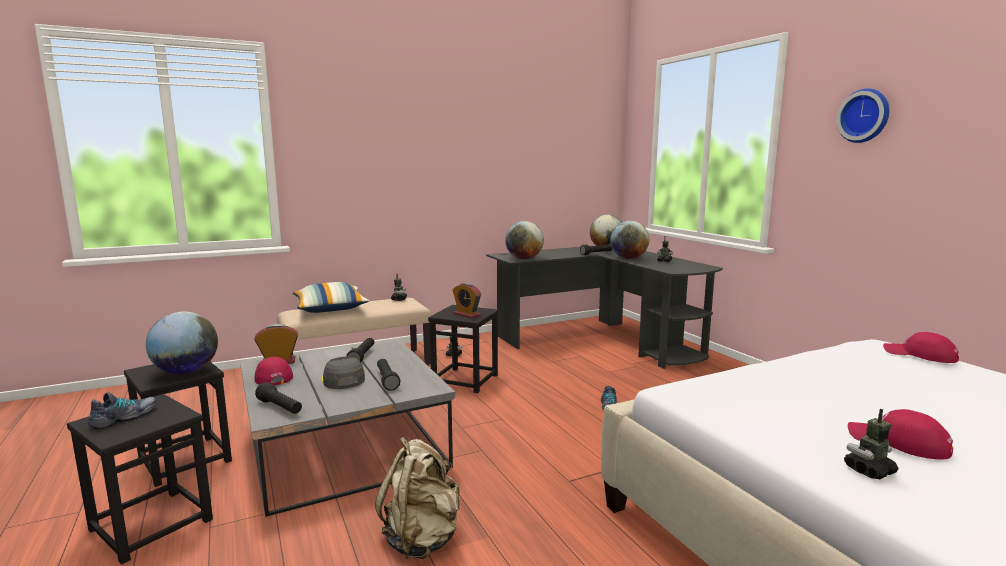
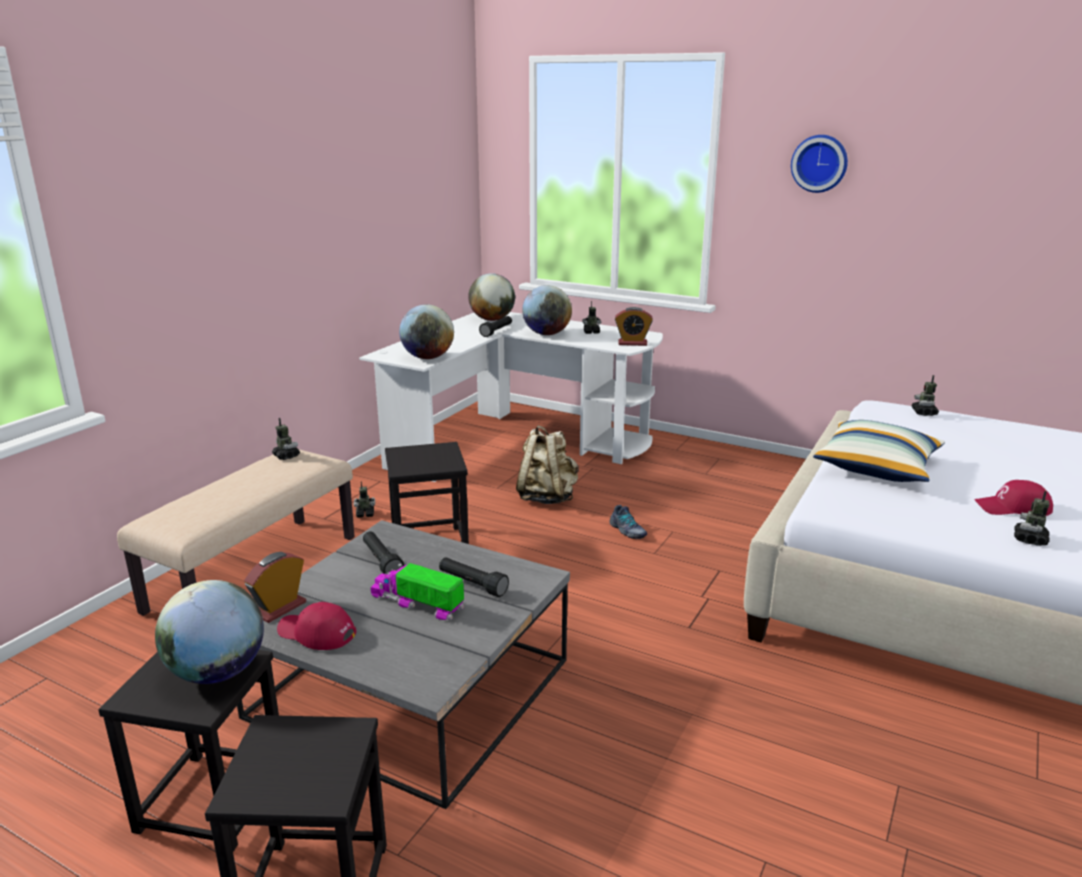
camera: 35 degrees left, 10 degrees up
shoe [88,392,157,429] -> none
black flashlight [255,382,302,414] -> none
pillow [293,282,369,313] -> pillow moved to [813,420,945,482]
grey cap [321,357,365,389] -> toy truck [370,563,464,620]
beige backpack [375,437,460,559] -> beige backpack moved to [516,425,579,504]
alarm clock [453,283,481,318] -> alarm clock moved to [615,307,653,346]
black desk [486,247,723,369] -> white desk [359,312,663,482]
red cap [883,332,959,363] -> toy robot [911,375,939,416]

